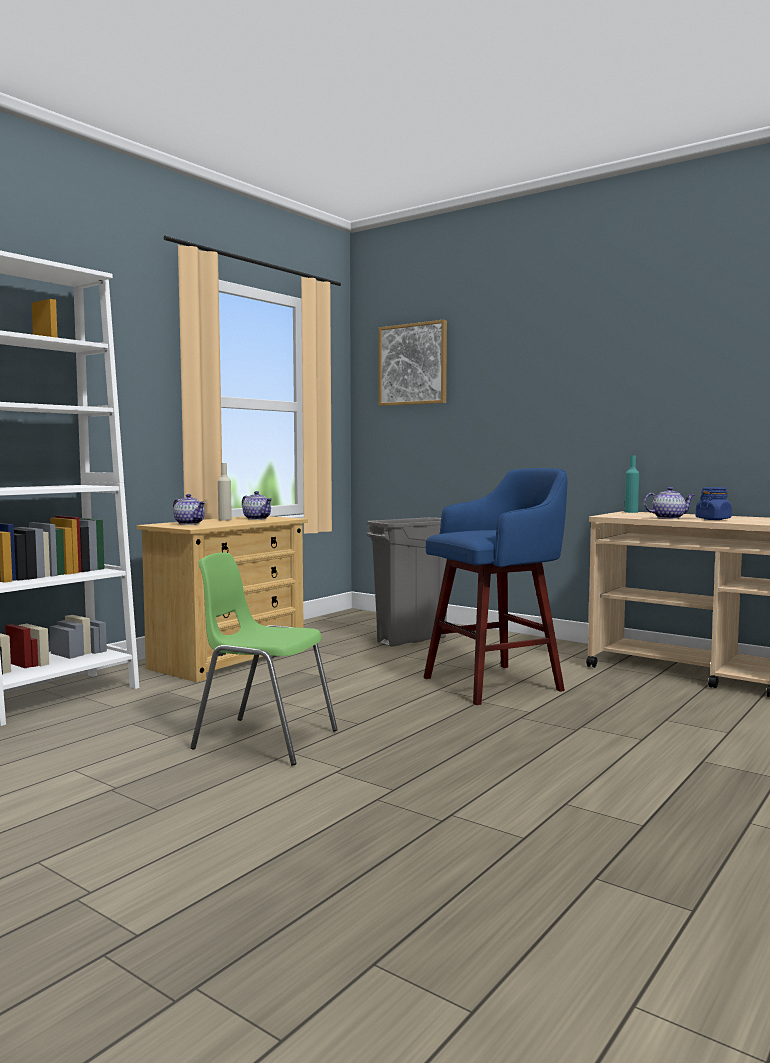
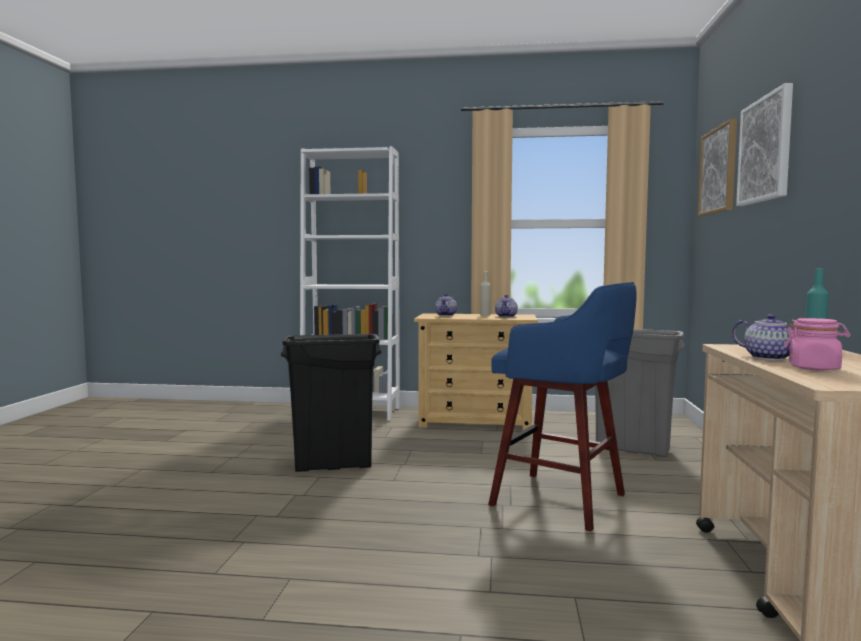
camera: 60 degrees right, 0 degrees up
green chair [190,552,338,766] -> black trash can [281,334,381,472]
blue jar [696,487,732,520] -> pink jar [784,318,850,371]
none -> picture [736,83,793,206]

